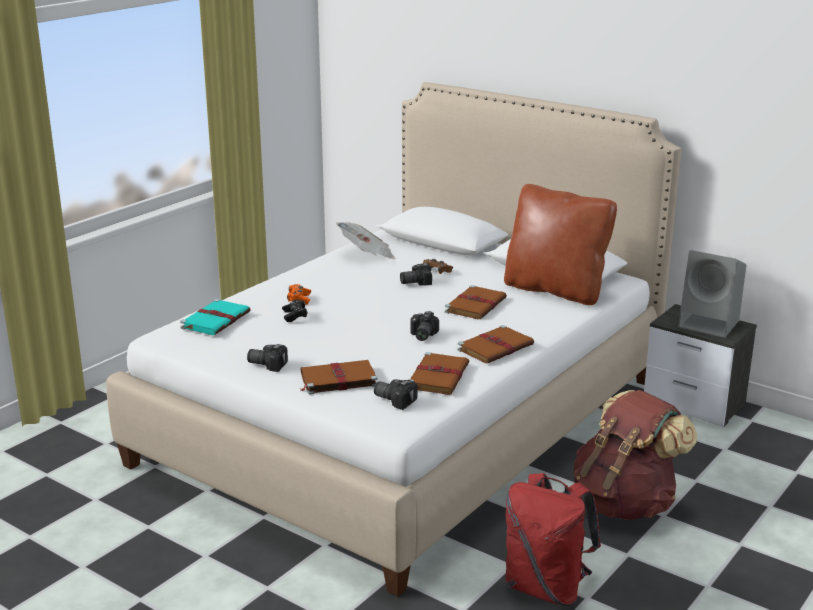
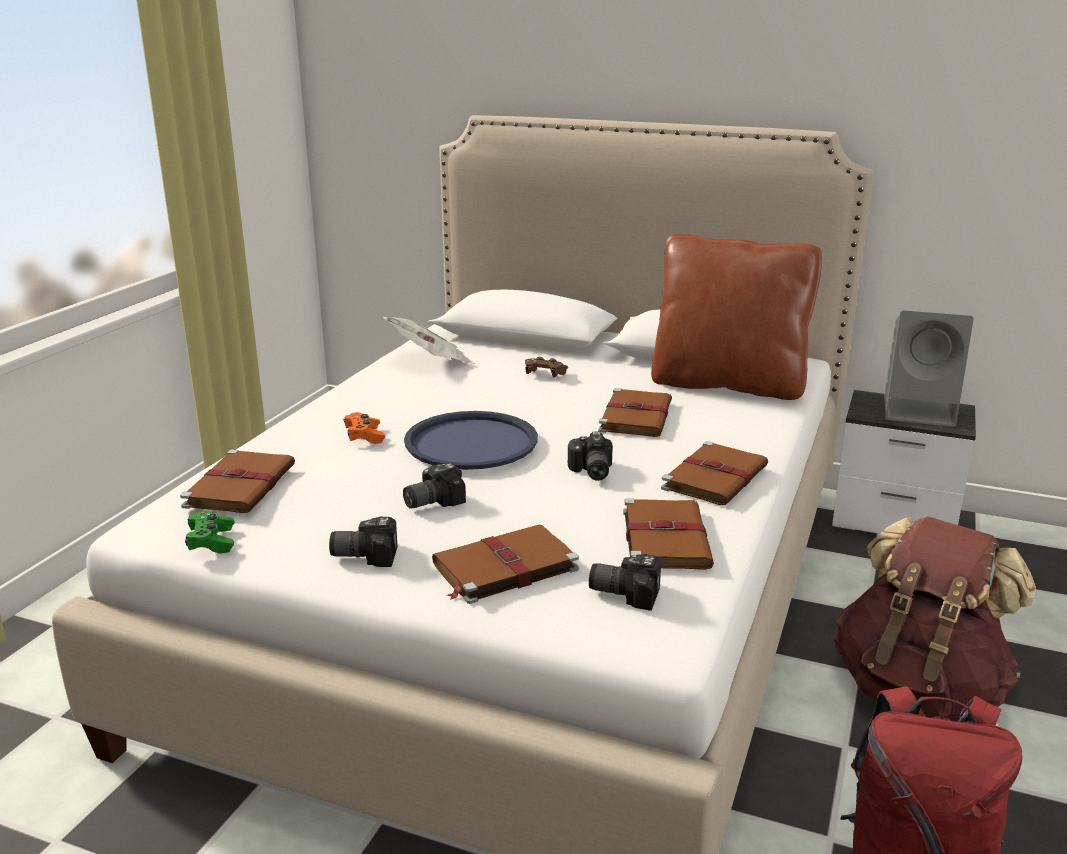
camera: 15 degrees left, 0 degrees up
turquoise book [180,299,251,335] -> brown book [180,449,295,513]
black game controller [282,300,307,322] -> none
camera [400,263,432,286] -> camera moved to [403,463,466,508]
none -> green game controller [185,511,235,554]
none -> blue tray [404,411,538,470]

